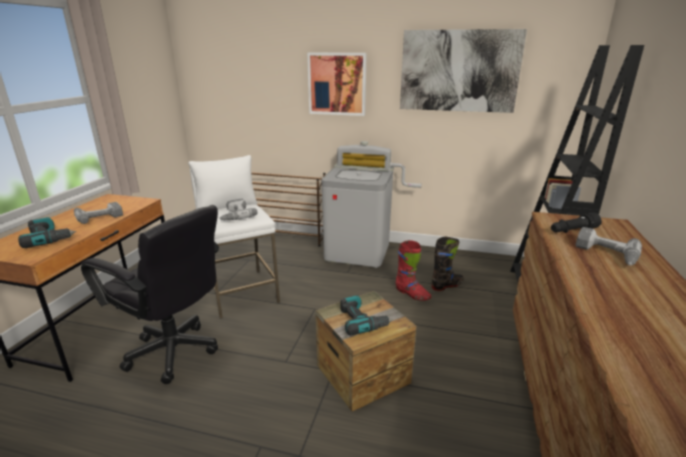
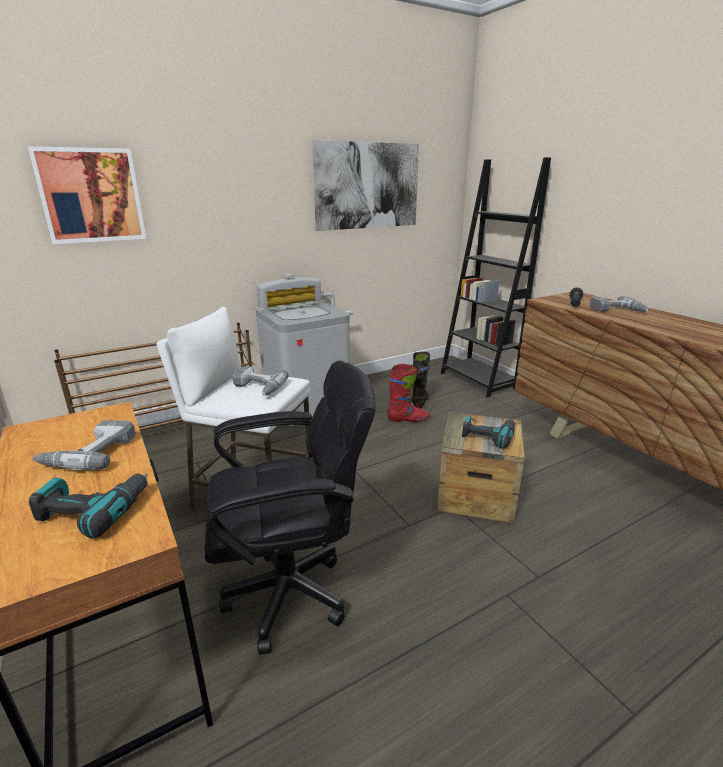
camera: 45 degrees left, 0 degrees up
picture [307,52,367,116] -> picture moved to [28,146,146,244]

